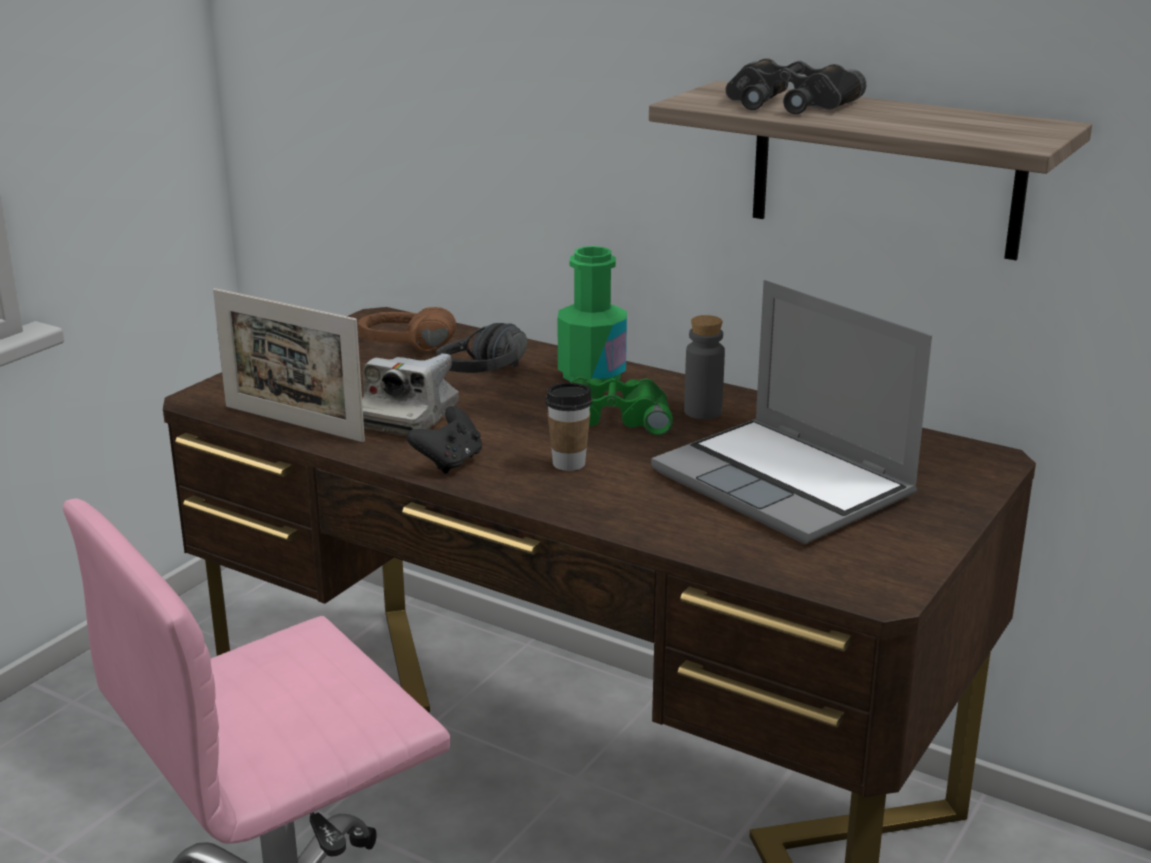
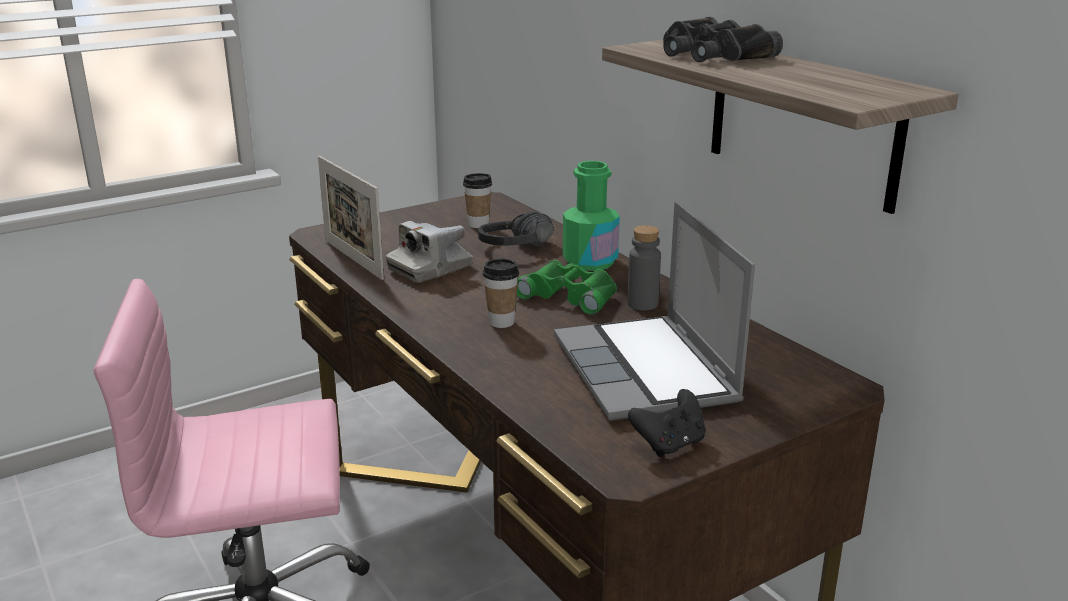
camera: 25 degrees right, 0 degrees up
brown headphones [358,307,456,351] -> cup [463,173,492,228]
black game controller [407,406,482,474] -> black game controller moved to [628,389,705,457]

